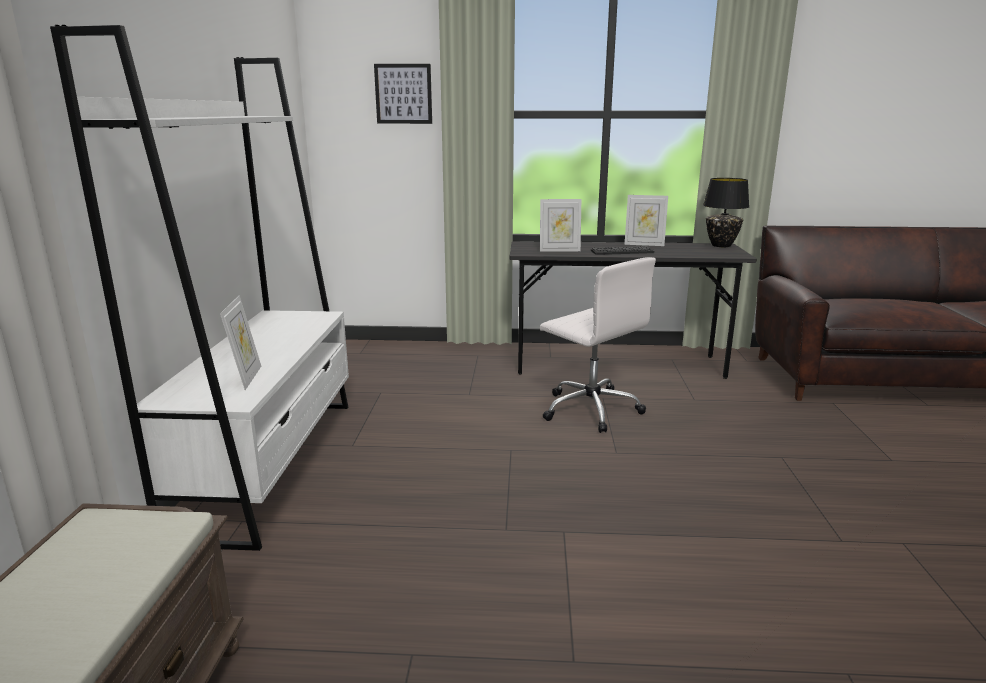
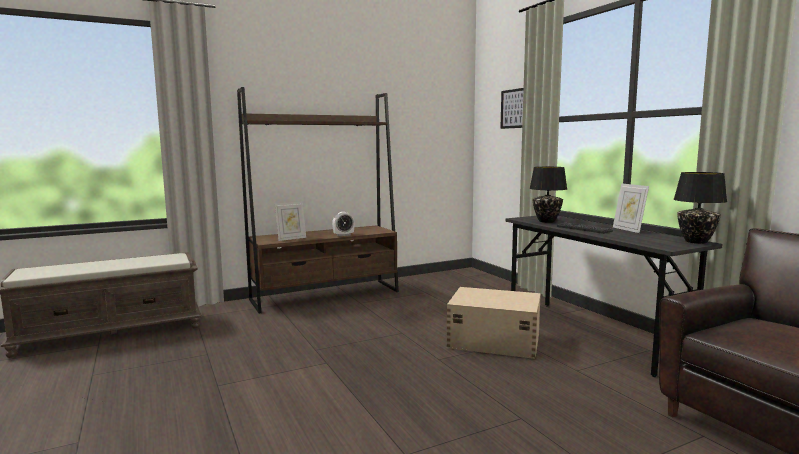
camera: 60 degrees right, 10 degrees down
white bookcase [50,25,349,551] -> brown bookcase [237,87,399,314]
picture frame [540,199,581,252] -> black table lamp [529,167,567,223]
white office chair [540,257,656,433] -> beige storage box [447,287,541,359]
none -> alarm clock [332,212,355,236]

